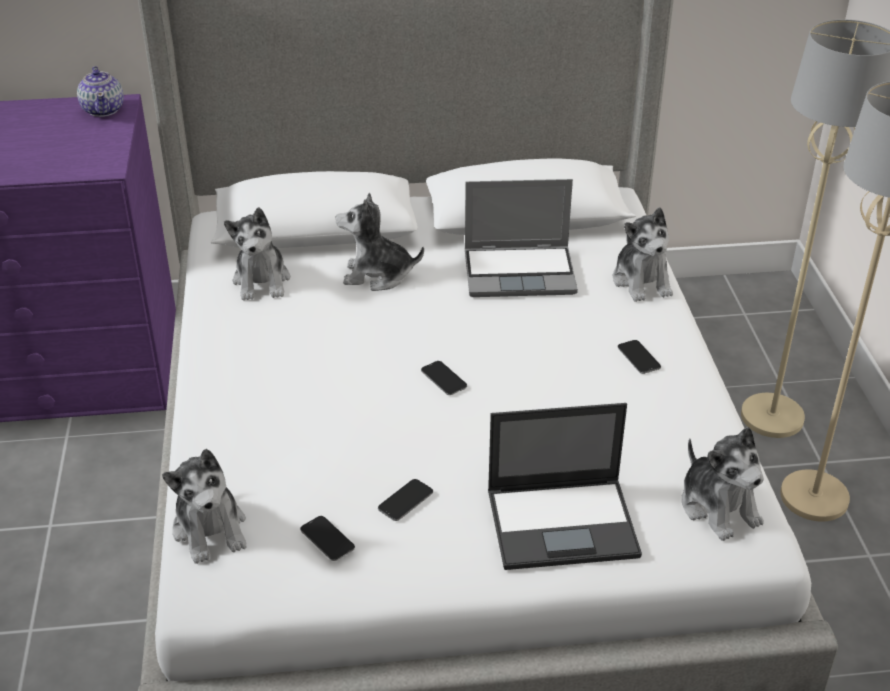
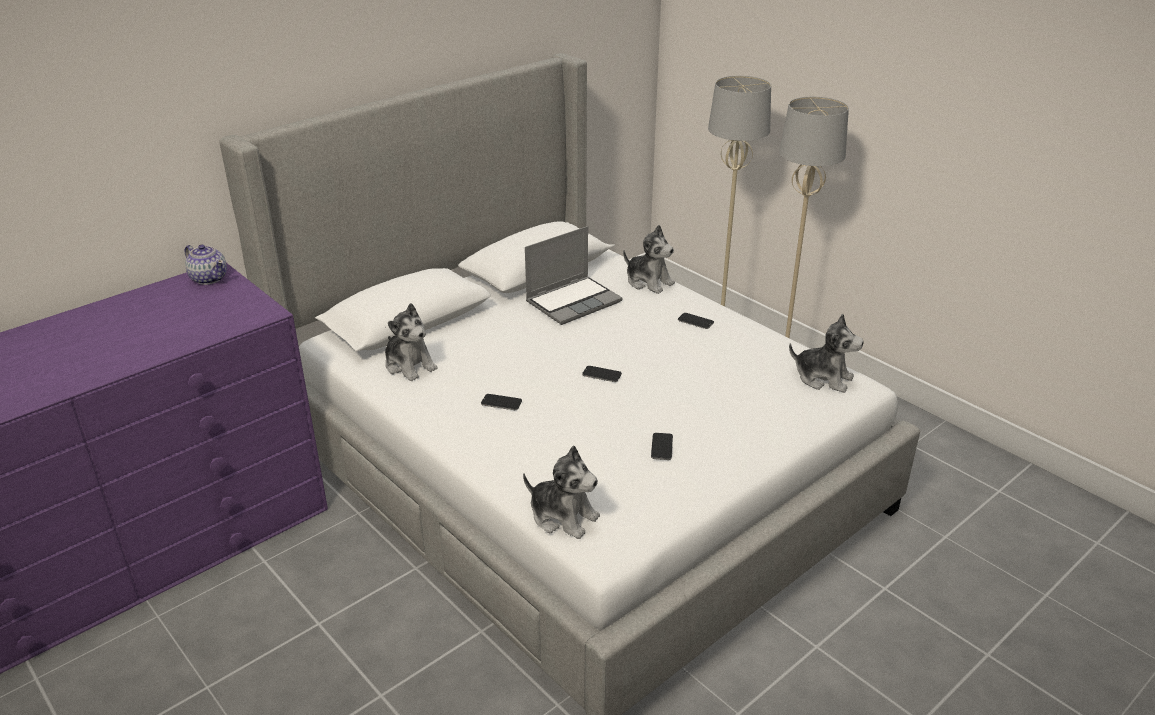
camera: 35 degrees left, 5 degrees down
phone [300,516,355,561] -> phone moved to [481,394,522,410]
plush toy [336,193,424,291] -> none
laptop [488,403,642,570] -> none

